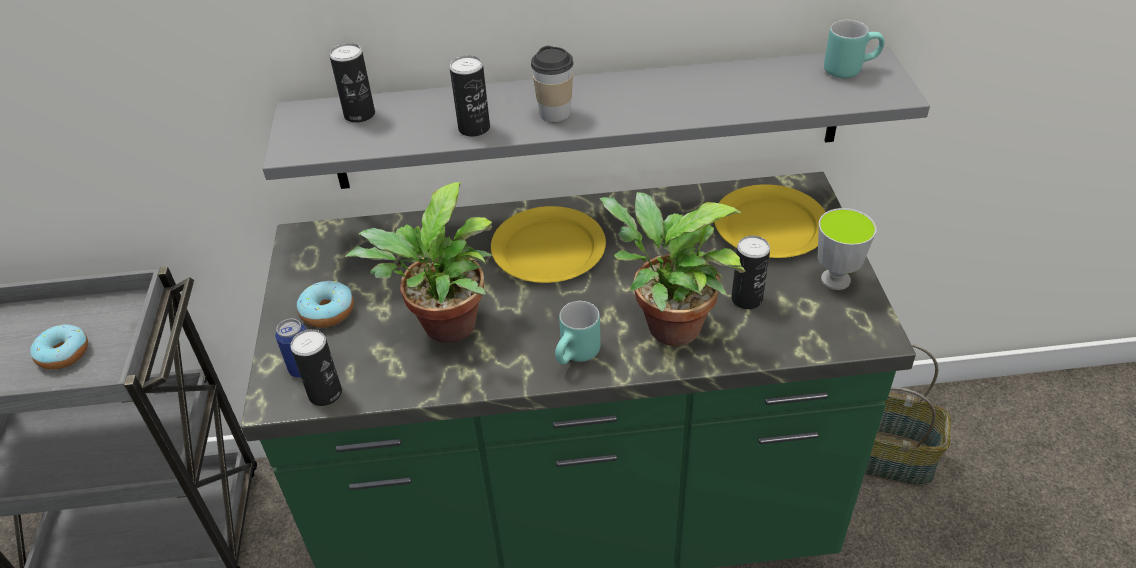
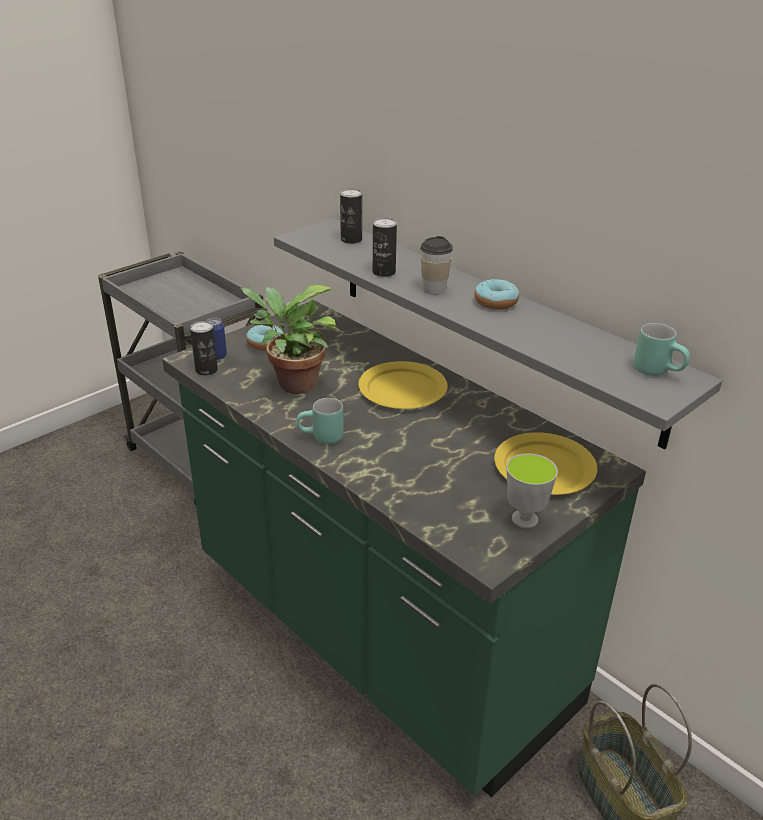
camera: 50 degrees right, 10 degrees down
donut [30,324,88,370] -> donut moved to [474,279,519,310]
potted plant [599,192,745,346] -> none
can [731,236,770,309] -> none

